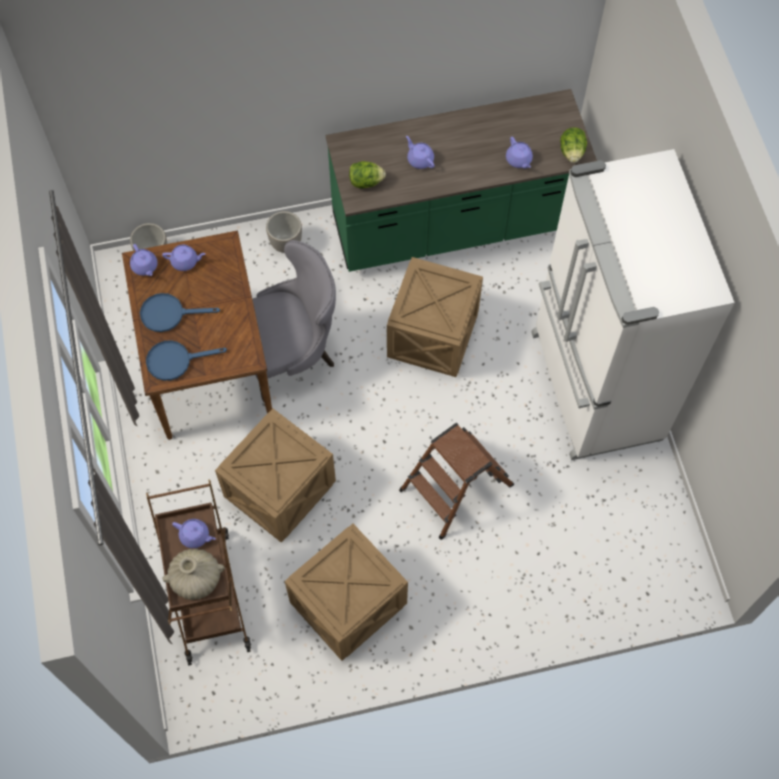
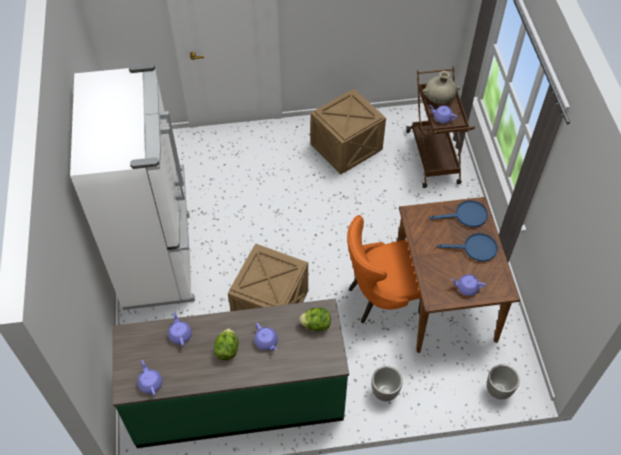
camera: 175 degrees left, 10 degrees down
purple teapot [130,244,158,276] -> purple teapot moved to [138,360,162,396]
crate [215,409,336,543] -> none
grey chair [252,240,336,402] -> orange chair [347,215,421,323]
brown step ladder [399,422,514,540] -> none
lettuce [560,127,587,163] -> lettuce moved to [214,329,238,360]

